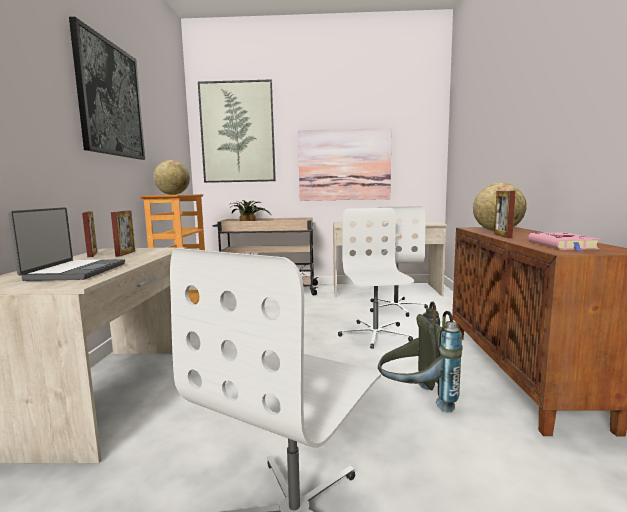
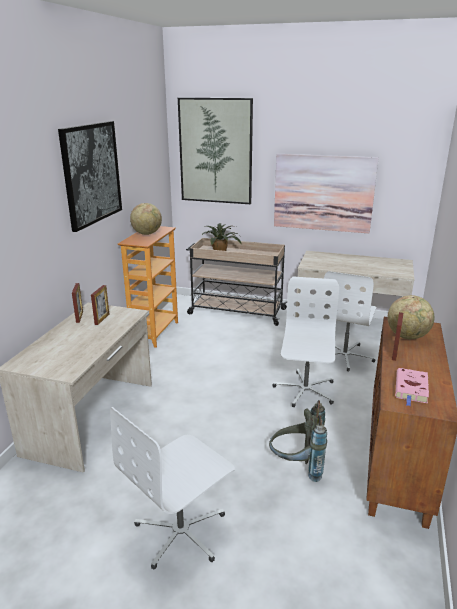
camera: 15 degrees right, 15 degrees up
laptop [8,207,125,281] -> none

